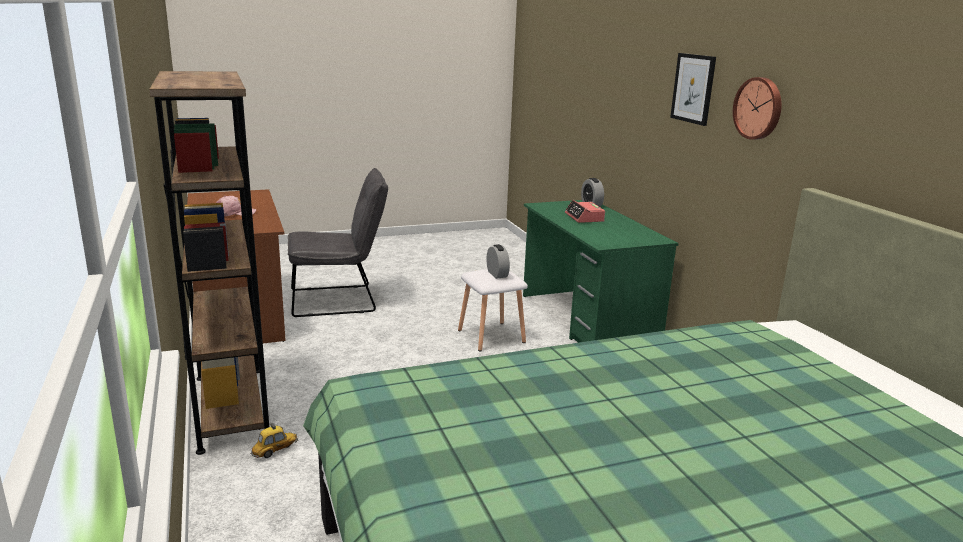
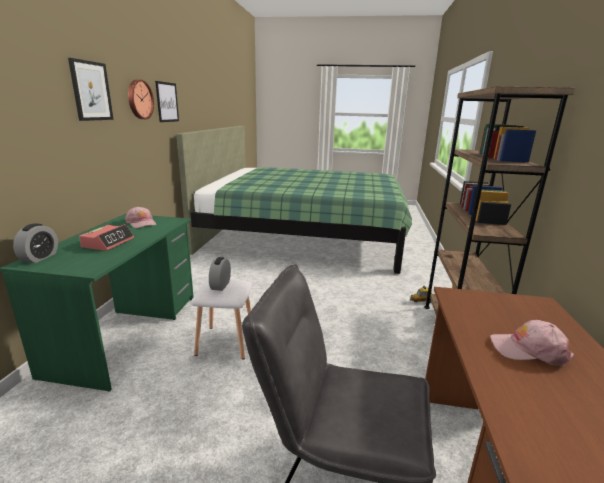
camera: 150 degrees left, 0 degrees up
none -> pink cap [125,206,156,228]
none -> picture [155,81,179,122]

